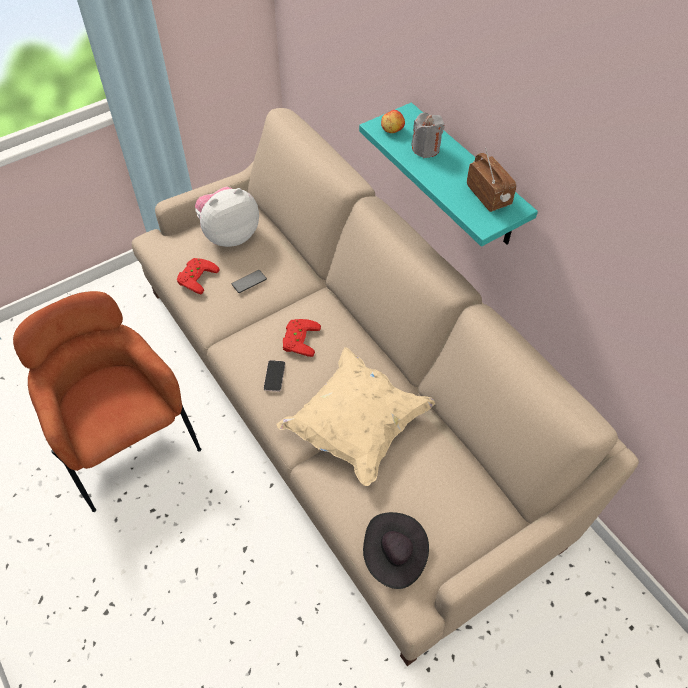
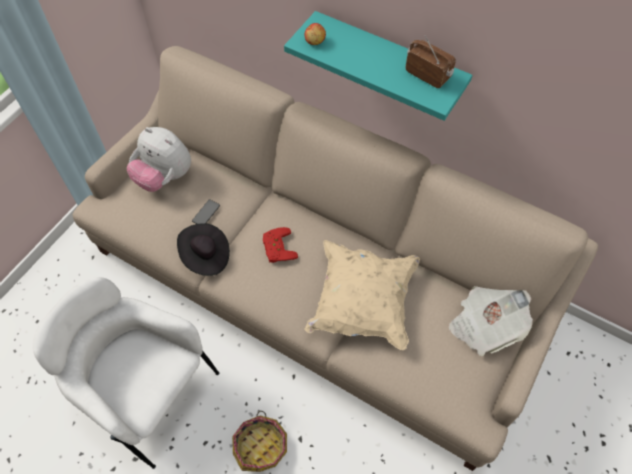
camera: 25 degrees left, 5 degrees up
brown armchair [13,291,201,512] -> white armchair [33,277,219,469]
red game controller [177,258,220,294] -> none
plush toy [195,186,259,247] -> plush toy turned 90 degrees counterclockwise [127,127,191,192]
phone [264,360,285,392] -> none
black hat [363,512,429,589] -> black hat moved to [177,223,230,276]
grey candle [411,113,445,158] -> none
none -> basket [232,411,287,472]
none -> newspaper [449,286,533,356]

